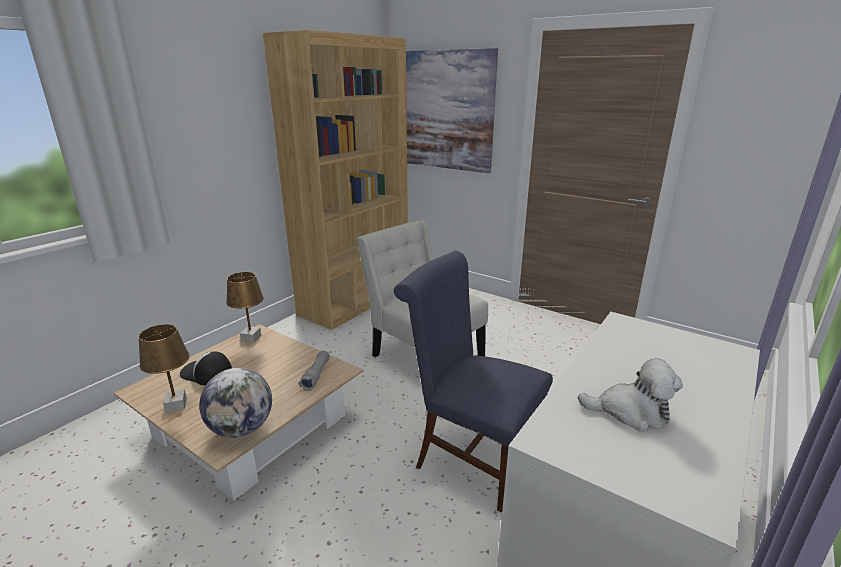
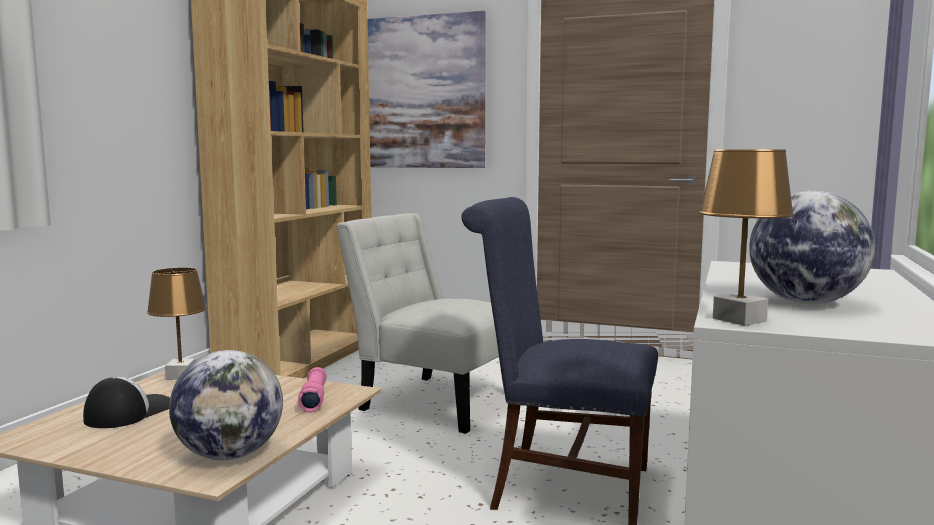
camera: 15 degrees left, 15 degrees down
brown table lamp [138,324,190,413] -> brown table lamp moved to [699,150,794,326]
cap [180,351,232,386] -> cap turned 105 degrees clockwise [83,377,170,428]
grey flashlight [299,350,330,391] -> pink flashlight [298,367,327,413]
plush toy [578,358,683,432] -> globe [749,191,875,304]

